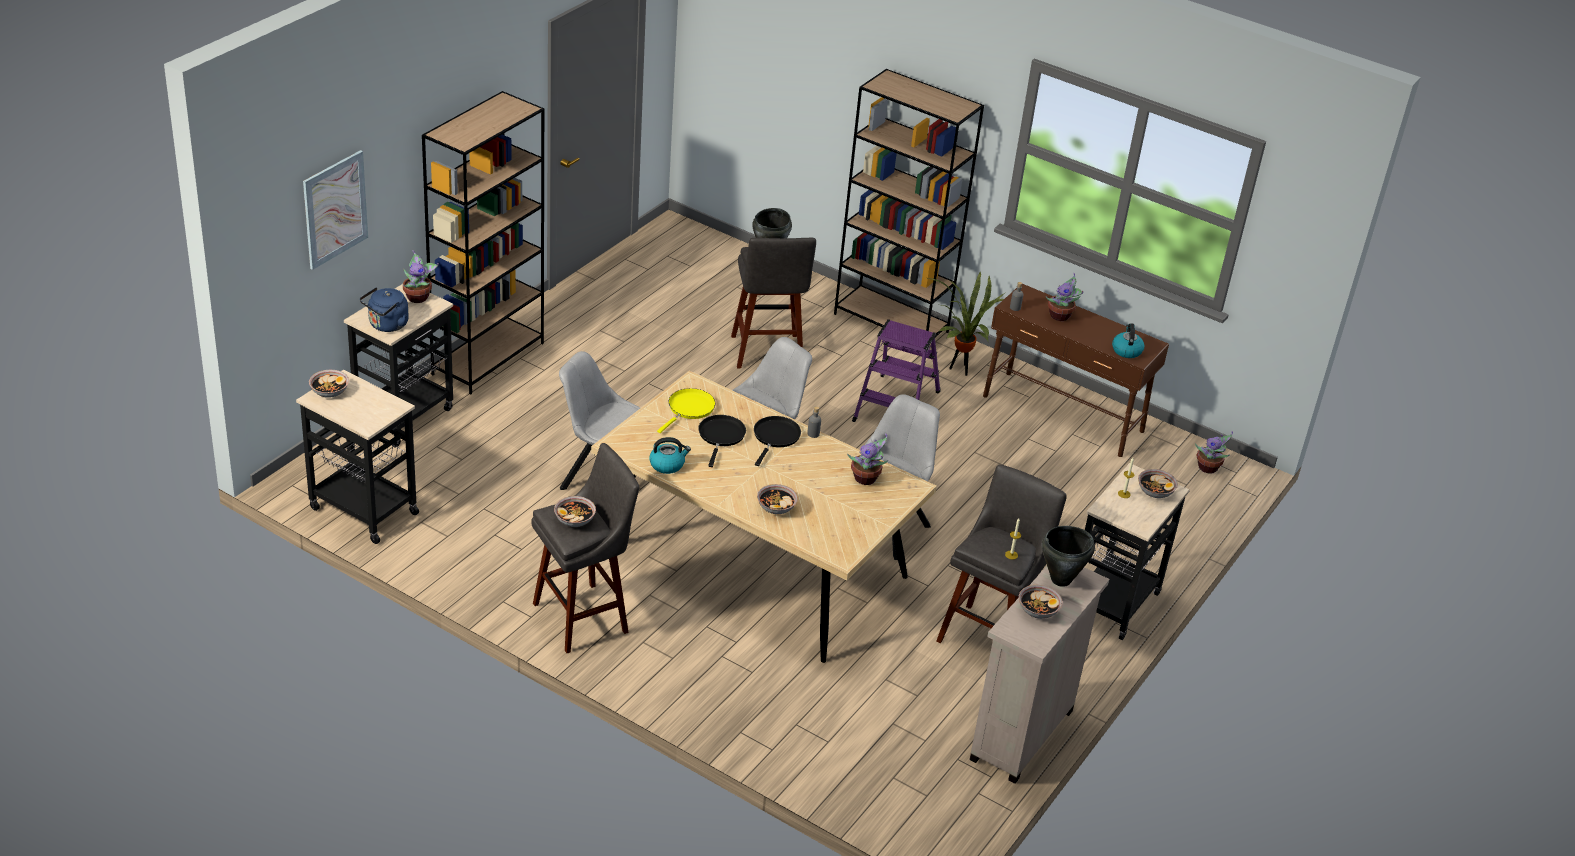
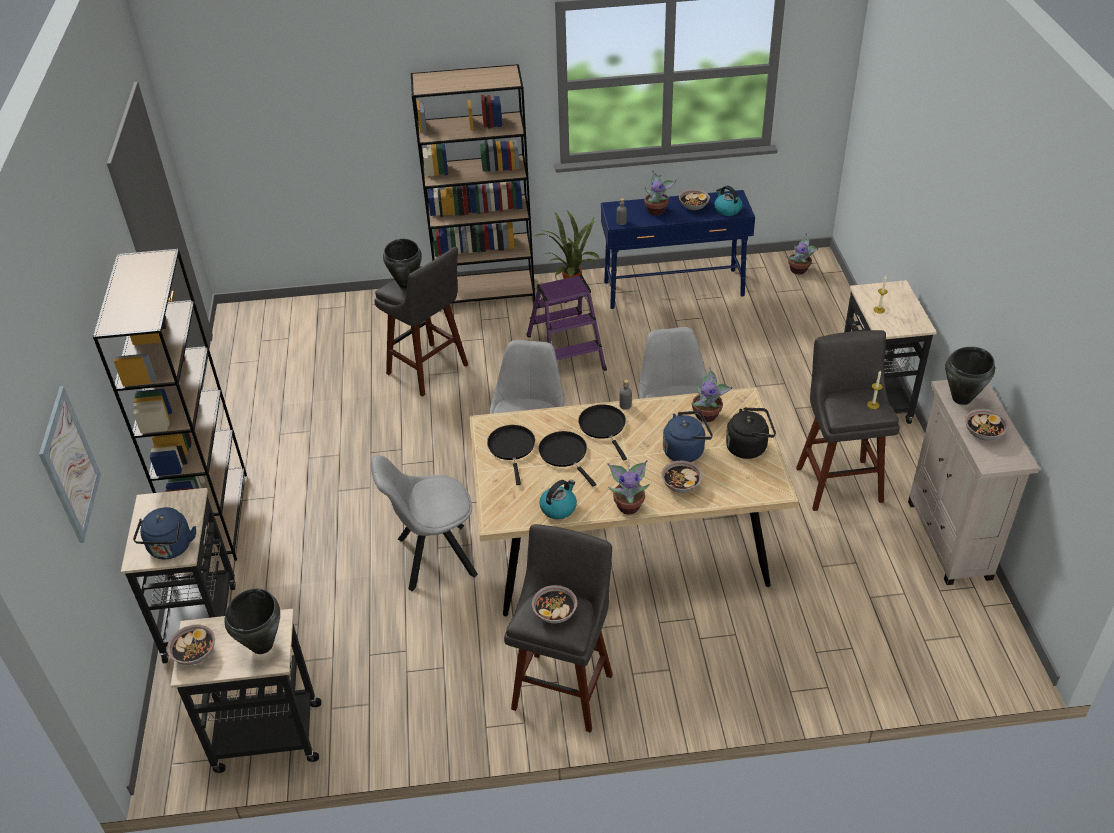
camera: 35 degrees left, 5 degrees up
potted plant [403,250,439,303] -> potted plant moved to [608,460,650,515]
yellow frying pan [657,388,715,433] -> black frying pan [487,425,535,485]
brown console table [983,284,1169,457] -> blue console table [601,190,755,309]
bowl [1138,469,1178,498] -> bowl moved to [679,189,710,210]
none -> black cooking pot [224,588,280,654]
none -> blue kettle [663,411,713,462]
none -> black kettle [726,407,776,459]

